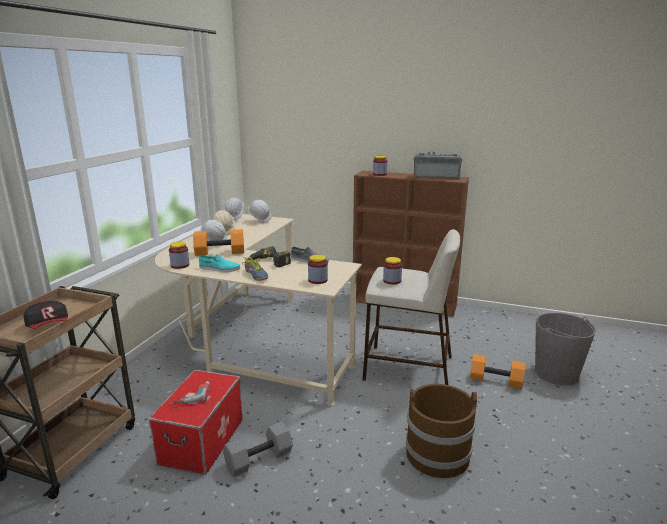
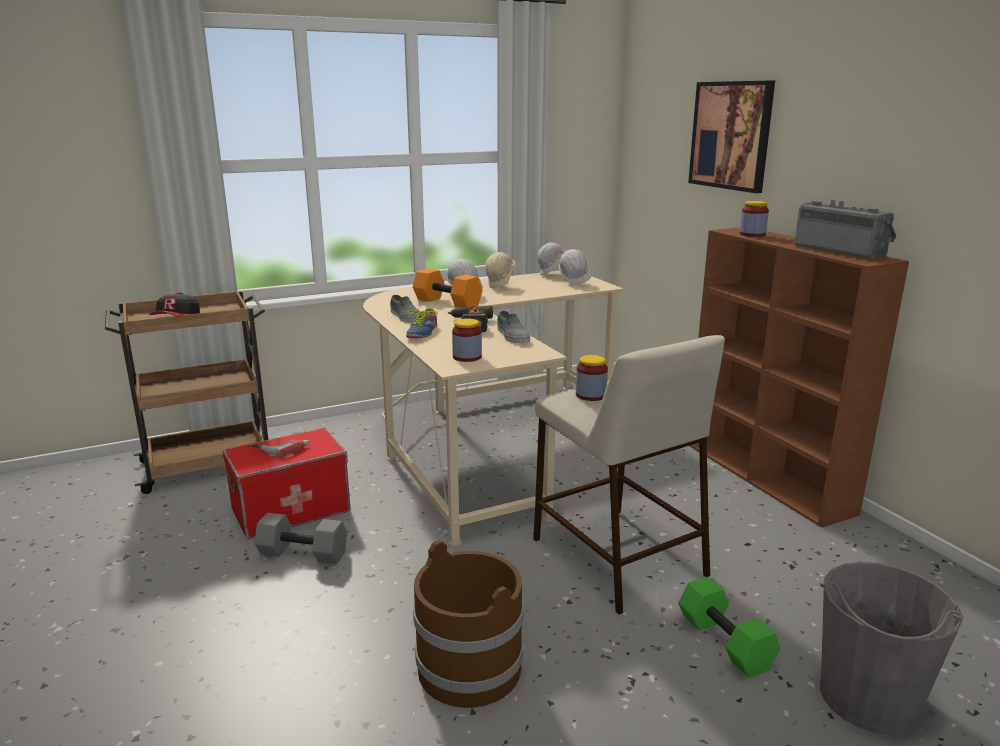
camera: 45 degrees right, 0 degrees up
jar [169,242,189,269] -> none
turquoise shoe [199,254,240,273] -> grey shoe [390,295,419,323]
orange dumbbell [470,354,525,389] -> green dumbbell [678,577,781,678]
none -> picture [688,80,775,193]

